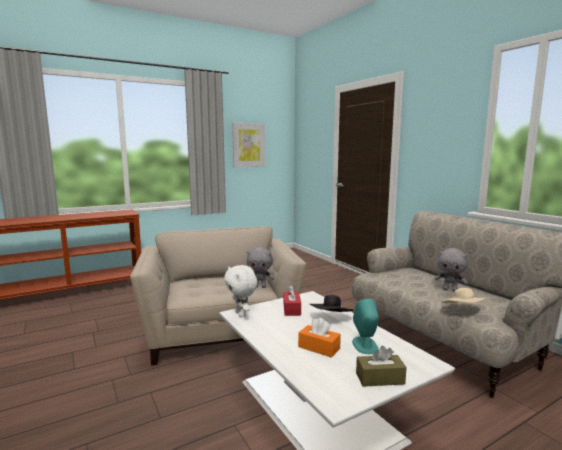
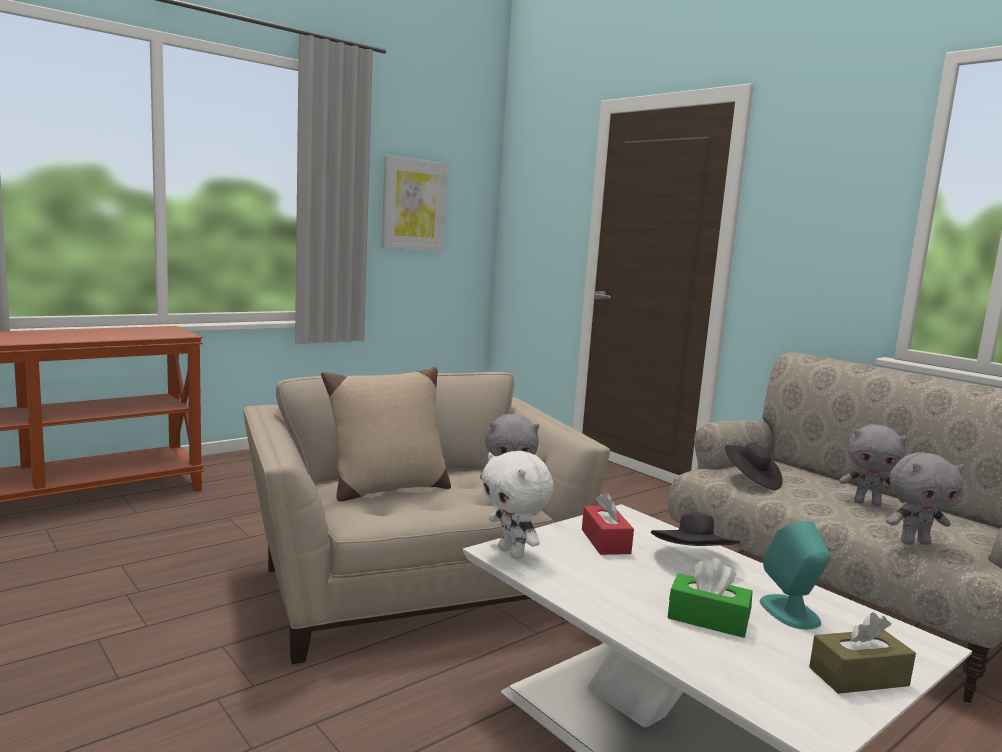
camera: 10 degrees left, 0 degrees up
orange tissue box [298,318,341,358] -> green tissue box [667,558,753,638]
beige hat [441,288,486,304] -> grey plush toy [886,452,964,545]
none -> beige pillow [321,367,451,502]
none -> black hat [725,443,783,490]

